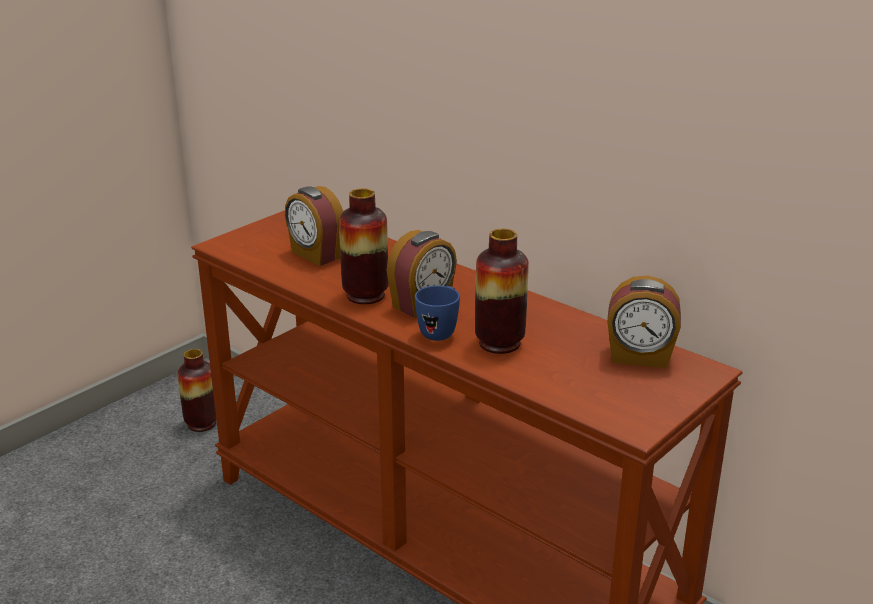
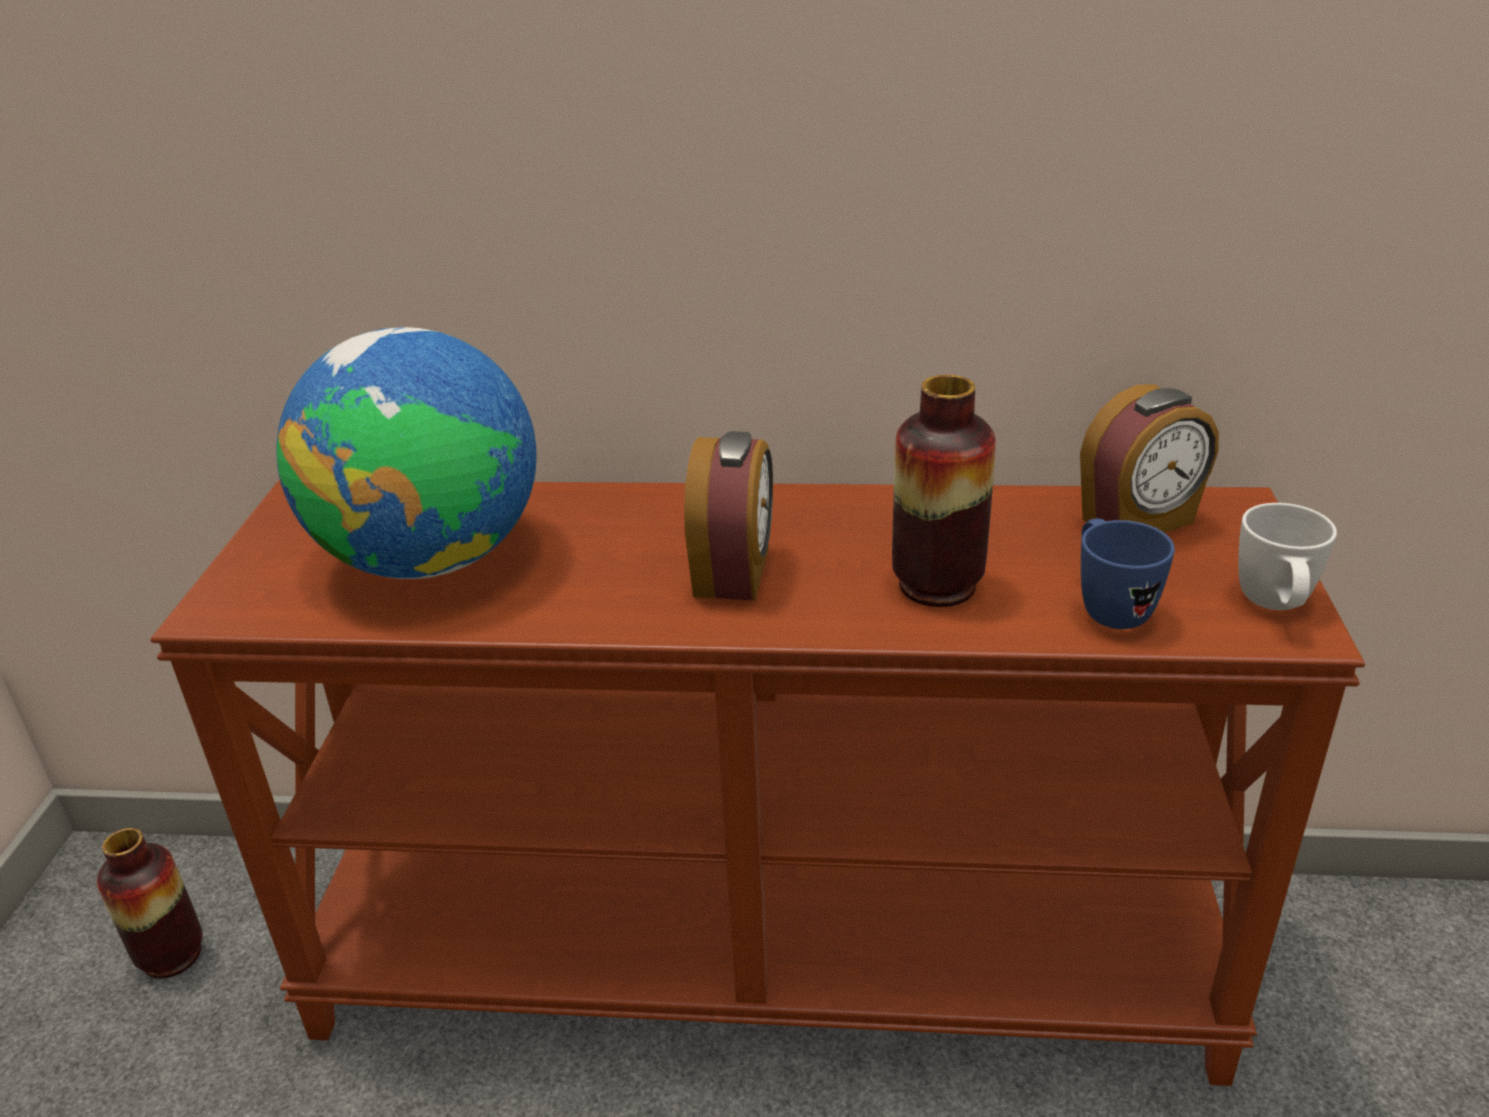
camera: 35 degrees left, 5 degrees up
alarm clock [285,186,344,266] -> globe [276,327,537,579]
vase [339,188,388,304] -> none
blue mug [415,286,460,341] -> blue mug moved to [1081,519,1175,629]
none -> white mug [1238,503,1337,610]

